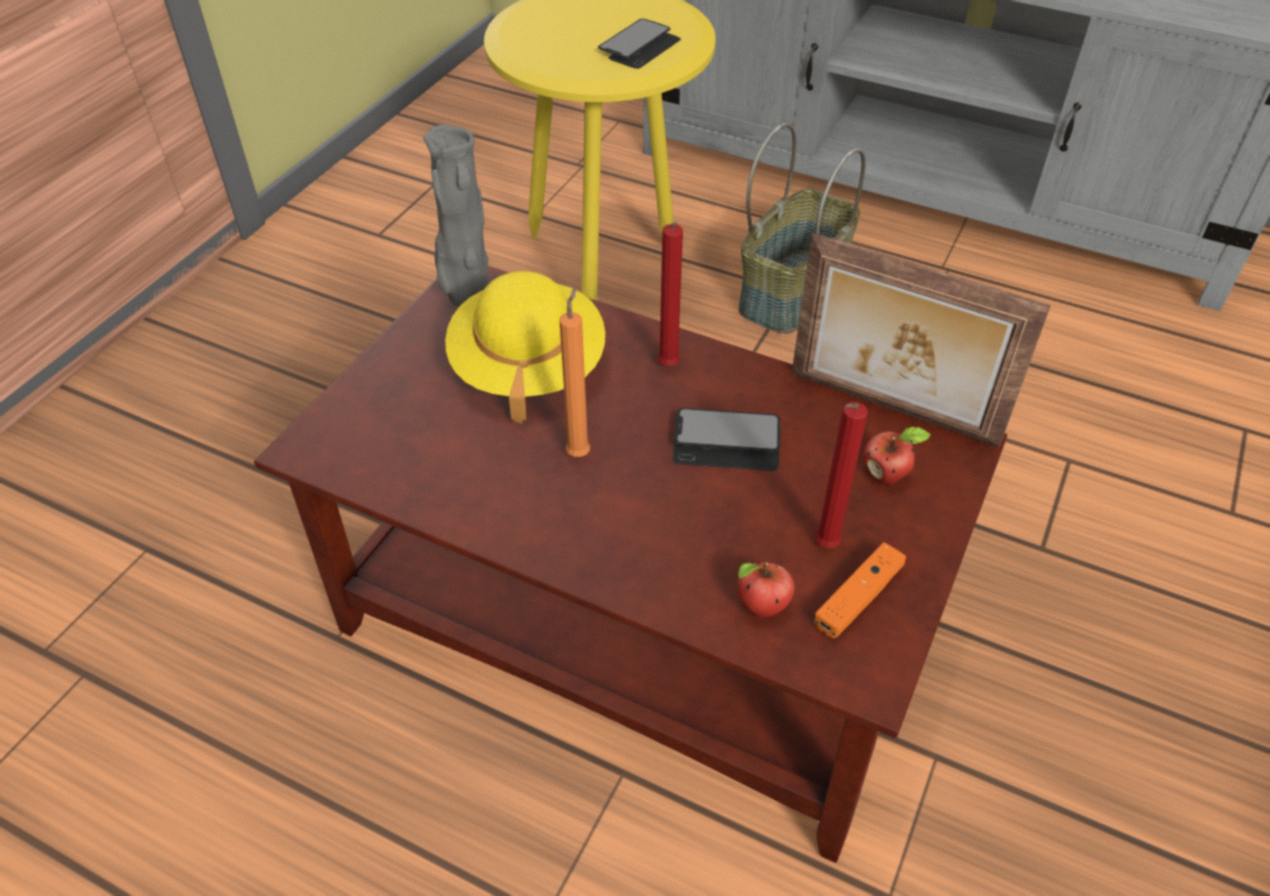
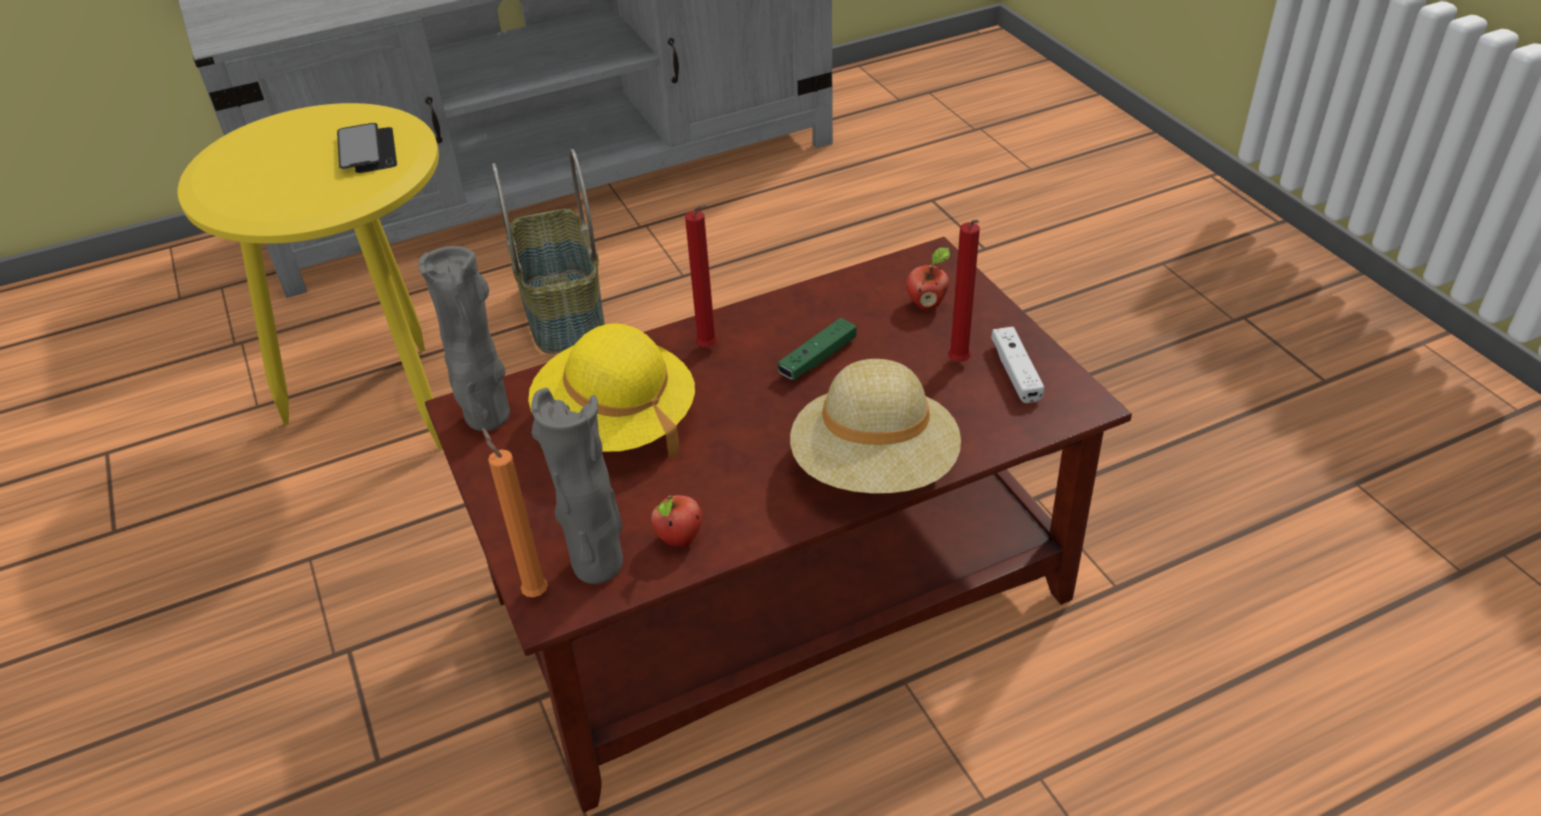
camera: 50 degrees left, 5 degrees down
orange candle [559,287,590,457] -> orange candle moved to [482,427,548,597]
phone [673,408,780,471] -> green game controller [778,318,857,380]
apple [738,562,795,618] -> apple moved to [650,495,702,547]
picture frame [791,232,1051,448] -> none
orange game controller [814,542,906,638] -> white game controller [991,327,1044,403]
none -> grey vase [531,388,623,584]
none -> beige hat [790,359,961,494]

